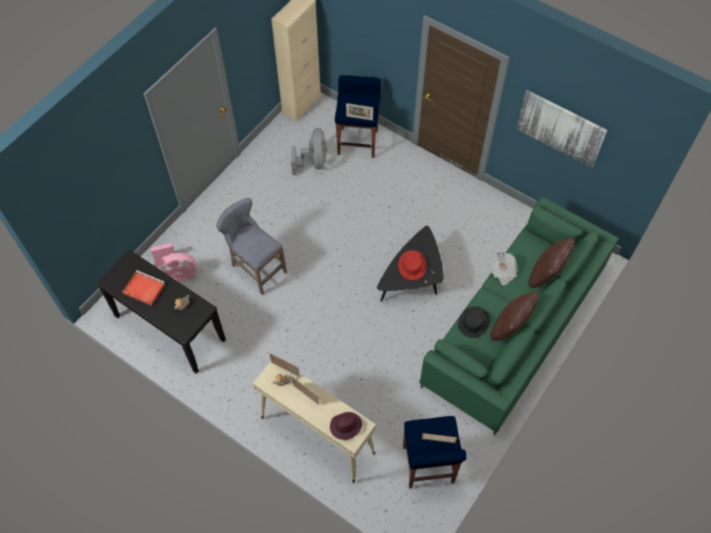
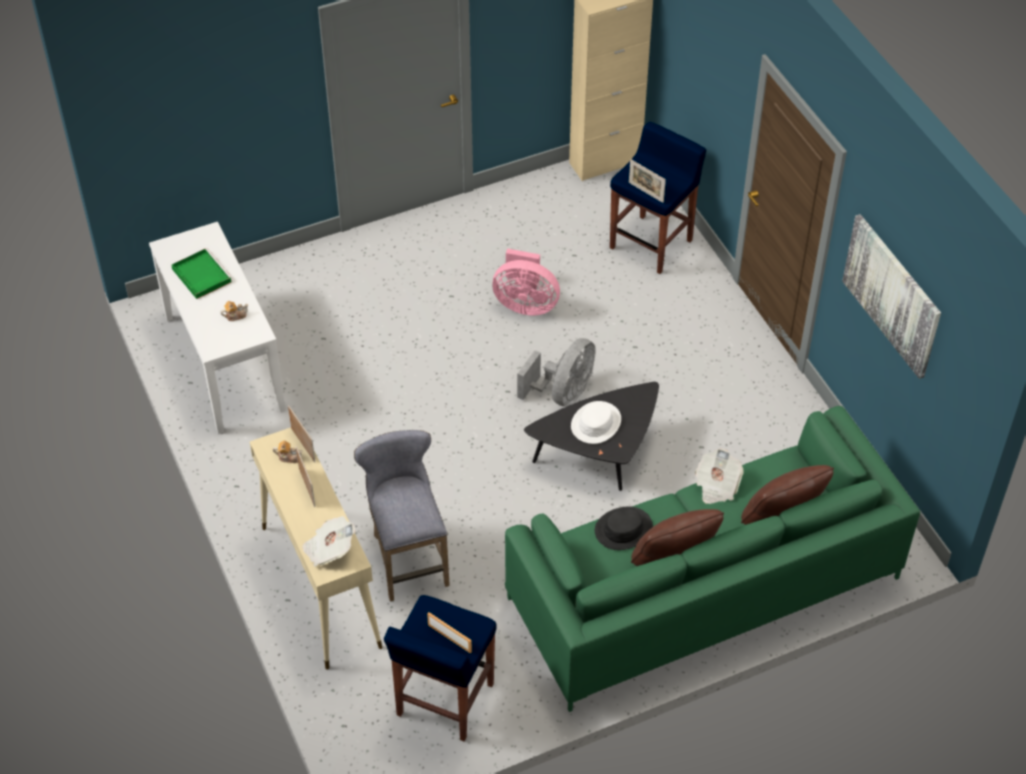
camera: 30 degrees right, 10 degrees down
black console table [96,249,226,374] -> white console table [149,222,286,434]
red tray [122,270,165,306] -> green tray [171,248,232,299]
pink fan [150,243,197,282] -> pink fan moved to [492,248,560,315]
grey stool [217,198,287,295] -> grey stool moved to [354,430,450,601]
grey fan [291,128,327,175] -> grey fan moved to [517,338,596,407]
purple hat [330,412,362,440] -> newspaper [302,516,355,567]
red hat [398,250,427,280] -> white hat [571,401,621,444]

